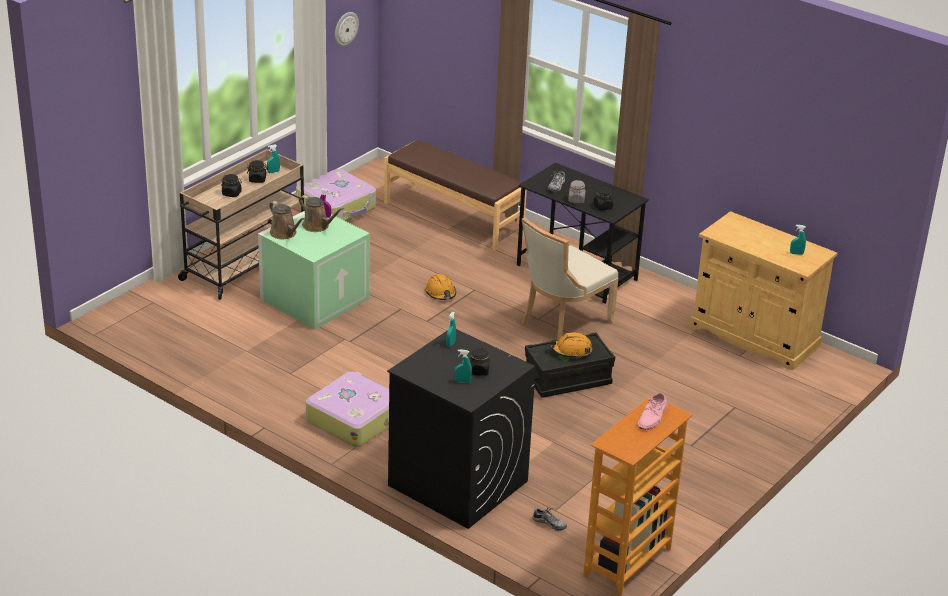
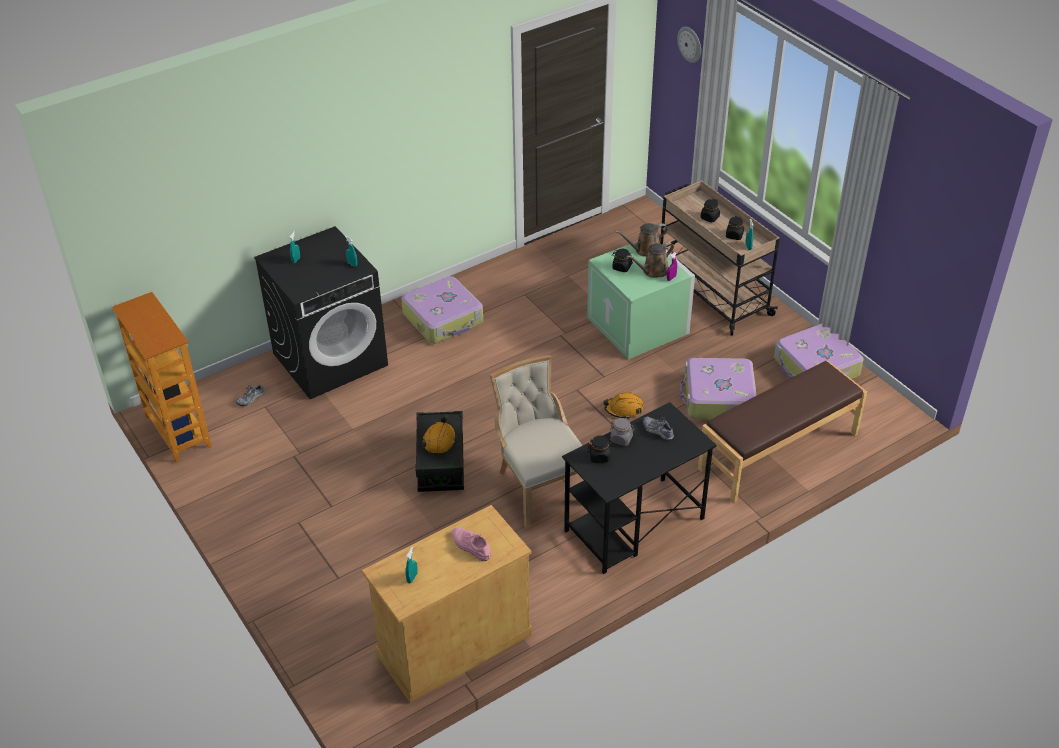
camera: 110 degrees right, 10 degrees up
wall clock [335,12,359,46] -> wall clock moved to [677,27,701,63]
black jar [470,347,490,376] -> black jar moved to [612,249,633,272]
pink shoe [638,393,667,430] -> pink shoe moved to [451,527,491,561]
none -> suitcase [680,358,757,419]

